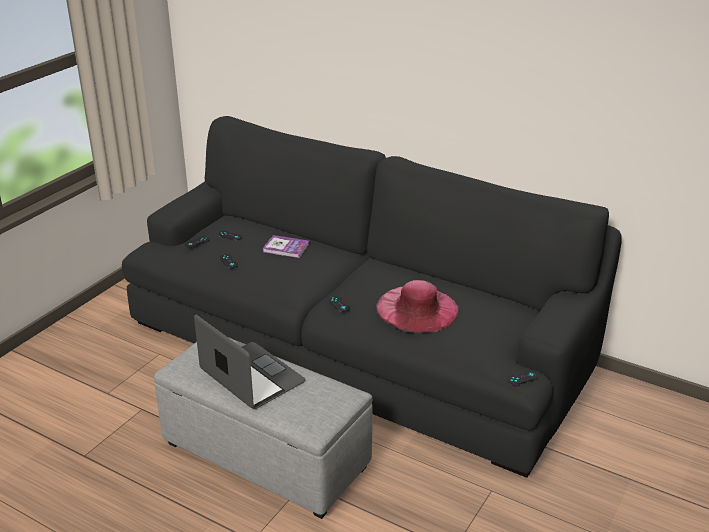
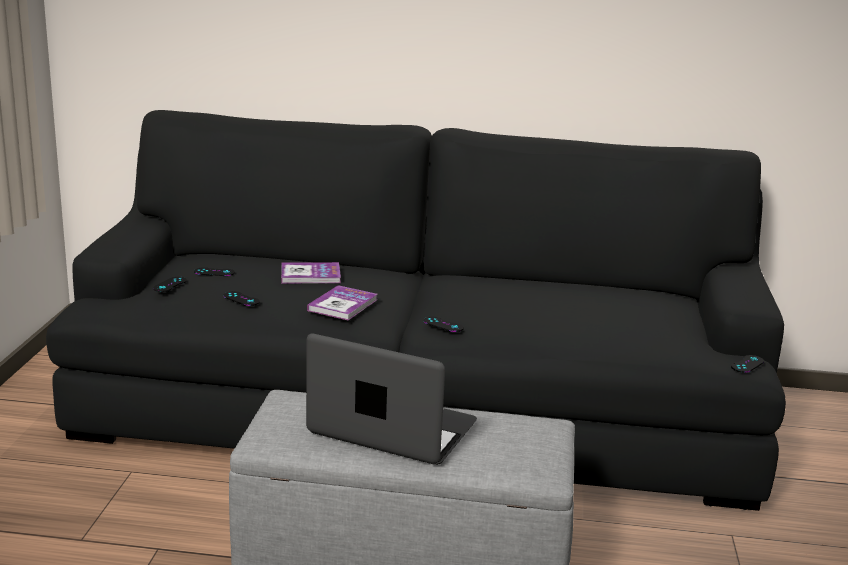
camera: 25 degrees left, 10 degrees down
pink hat [376,280,459,333] -> none
none -> book [307,285,377,320]

